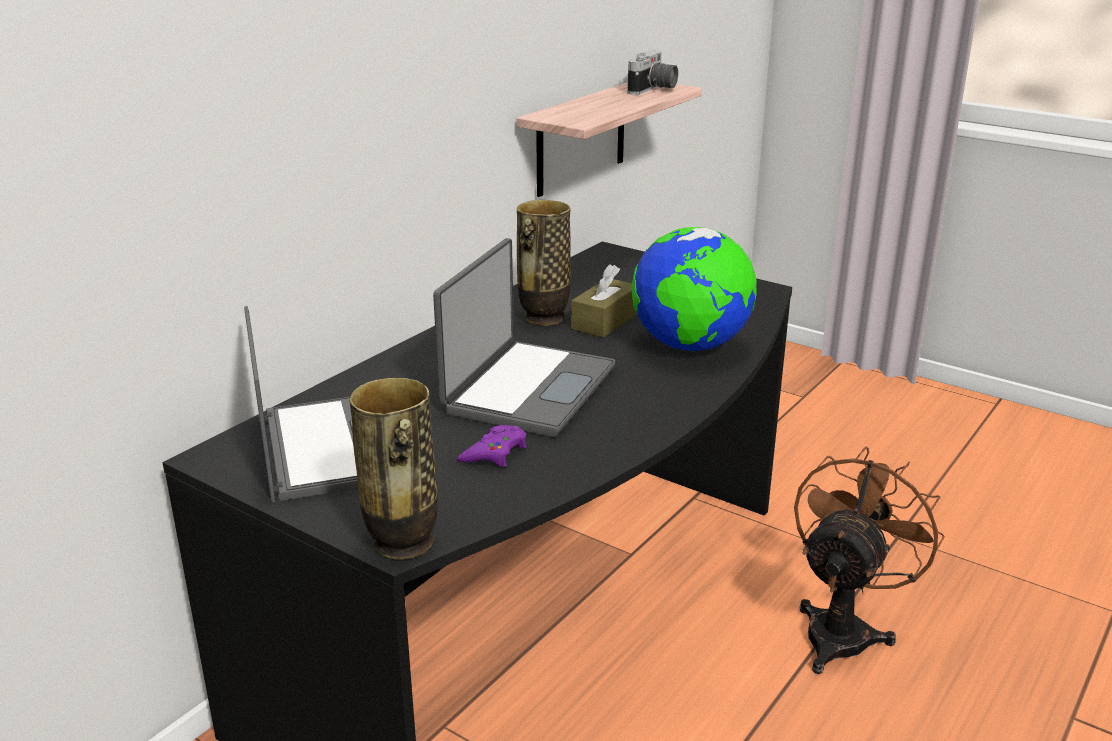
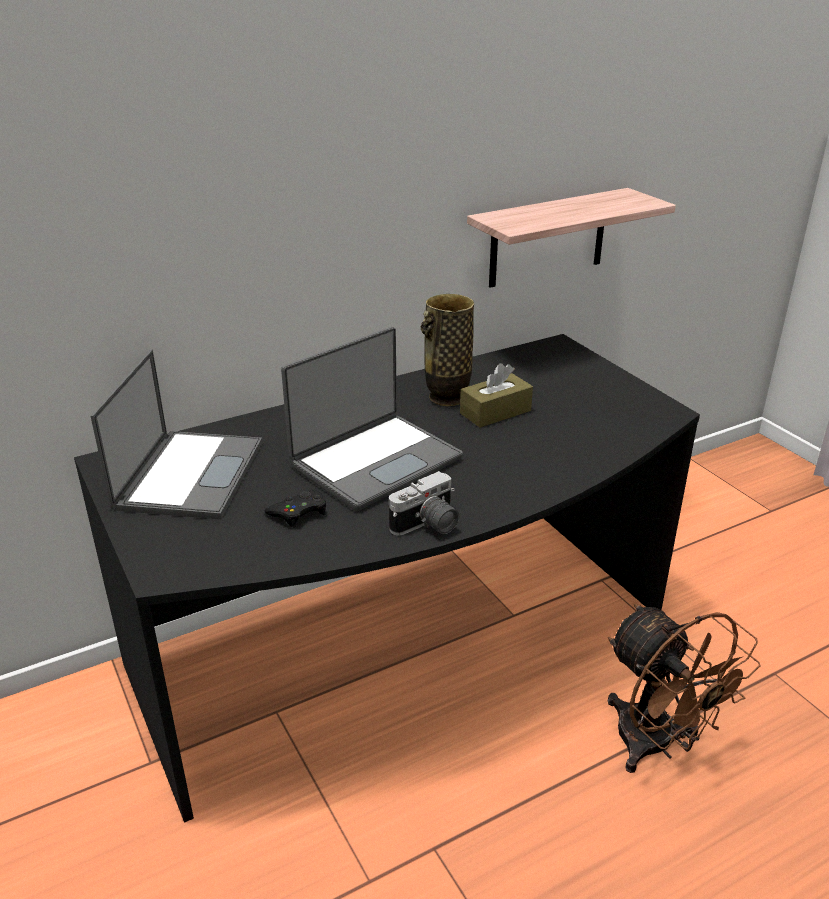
camera: 25 degrees right, 5 degrees up
vase [349,378,438,560] -> none
purple game controller [457,425,527,467] -> black game controller [265,490,326,528]
camera [628,50,678,95] -> camera moved to [389,471,459,536]
globe [631,227,757,351] -> none
brown fan [794,447,945,674] -> brown fan turned 90 degrees clockwise [608,604,761,773]

